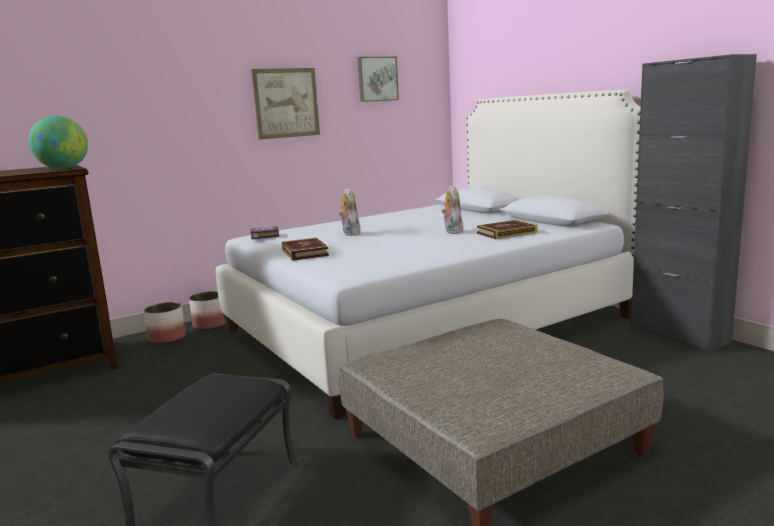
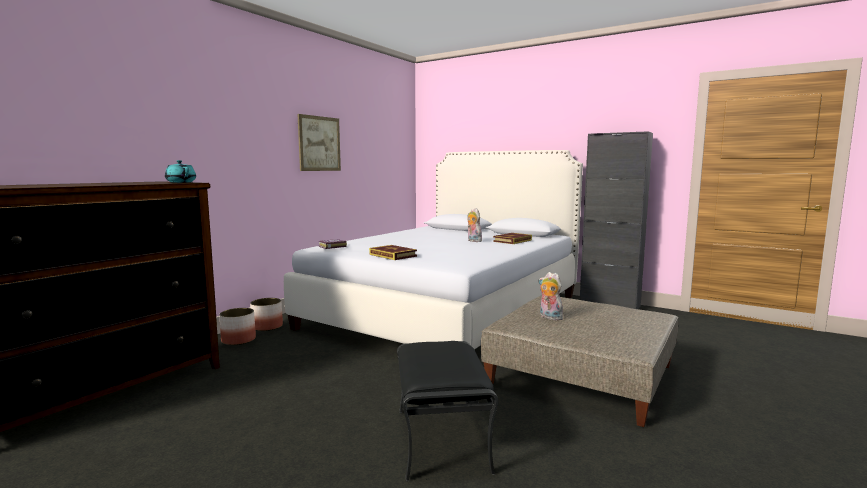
camera: 25 degrees left, 5 degrees down
globe [29,116,88,169] -> turquoise teapot [165,160,196,183]
plush toy [339,188,361,236] -> plush toy moved to [538,272,563,321]
picture [358,57,399,102] -> none

